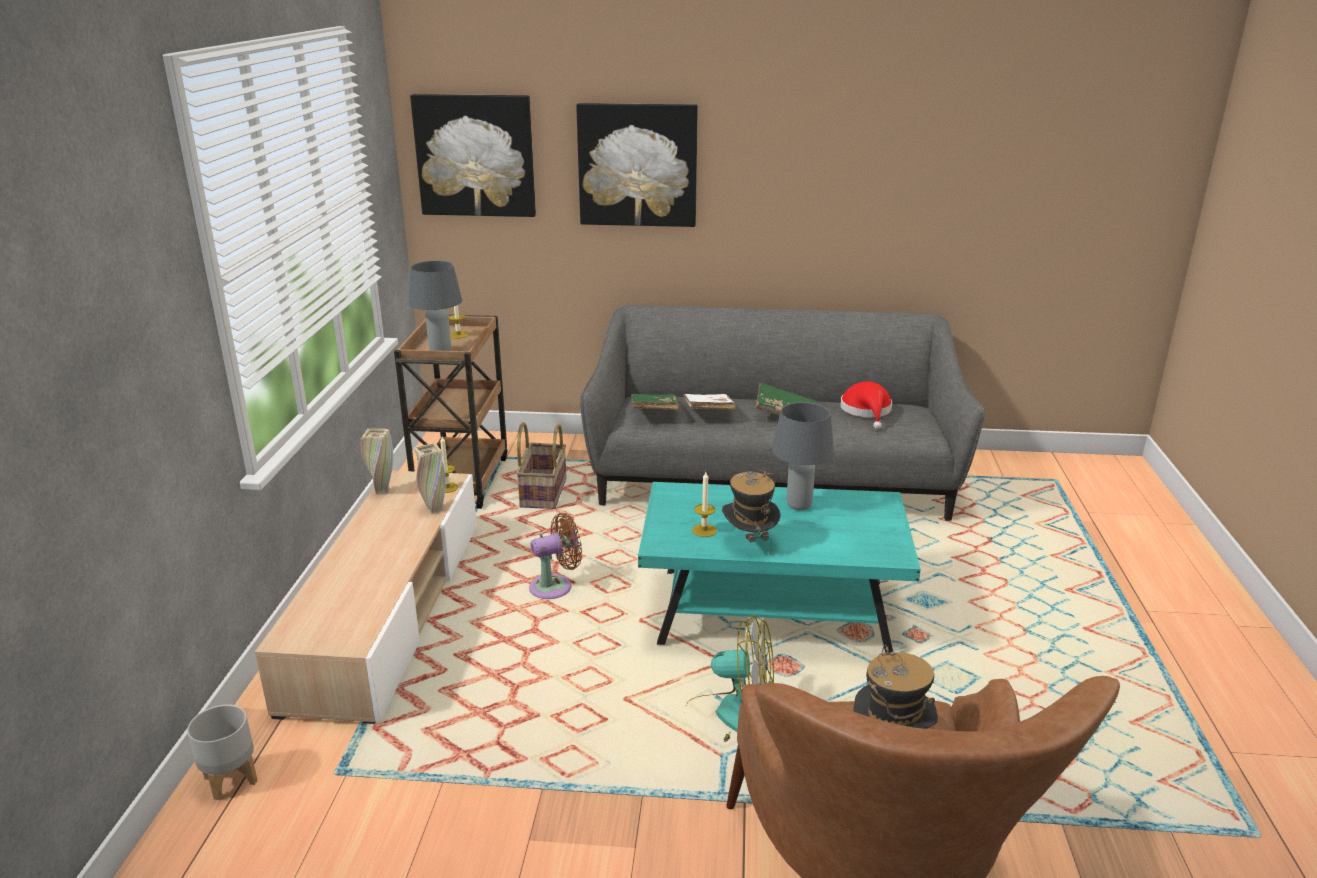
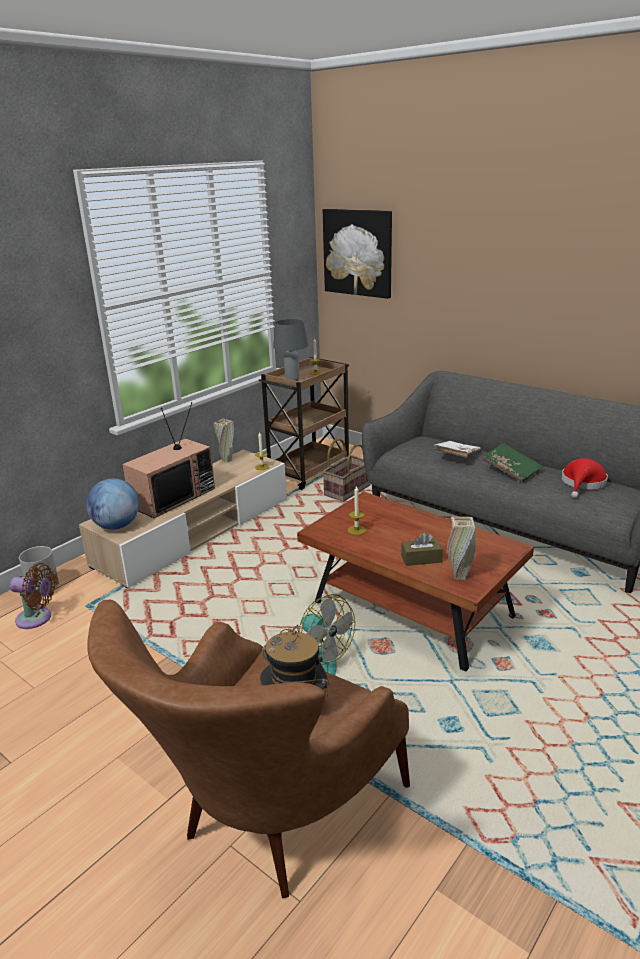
camera: 35 degrees right, 0 degrees up
beige vase [414,443,446,513] -> beige vase moved to [447,517,476,580]
brown fan [529,513,582,599] -> brown fan moved to [10,563,55,629]
picture [576,103,698,227] -> none
green book [631,393,679,410] -> none
turquoise coffee table [638,482,921,653] -> brown coffee table [297,492,534,672]
hat [722,470,780,556] -> none
grey table lamp [772,402,834,510] -> none
none -> globe [86,479,139,529]
none -> television [122,402,215,518]
none -> brown tissue box [401,532,443,566]

